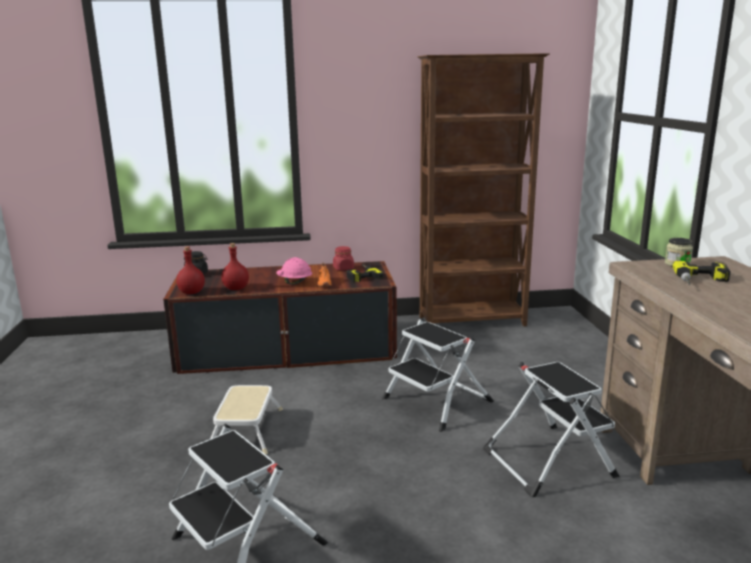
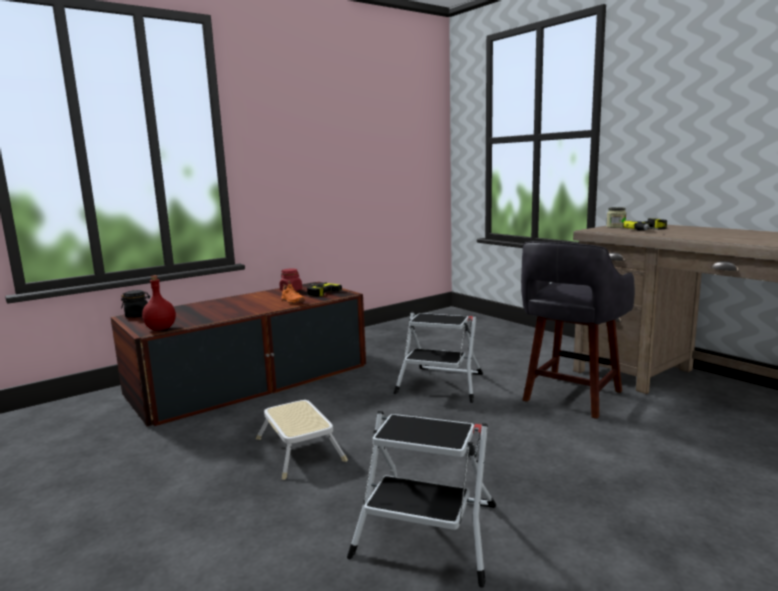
camera: 30 degrees left, 5 degrees down
red bottle [221,243,249,290] -> none
pink hard hat [276,257,312,285] -> none
brown bookcase [418,53,549,326] -> none
step ladder [483,362,620,498] -> grey stool [521,241,635,419]

